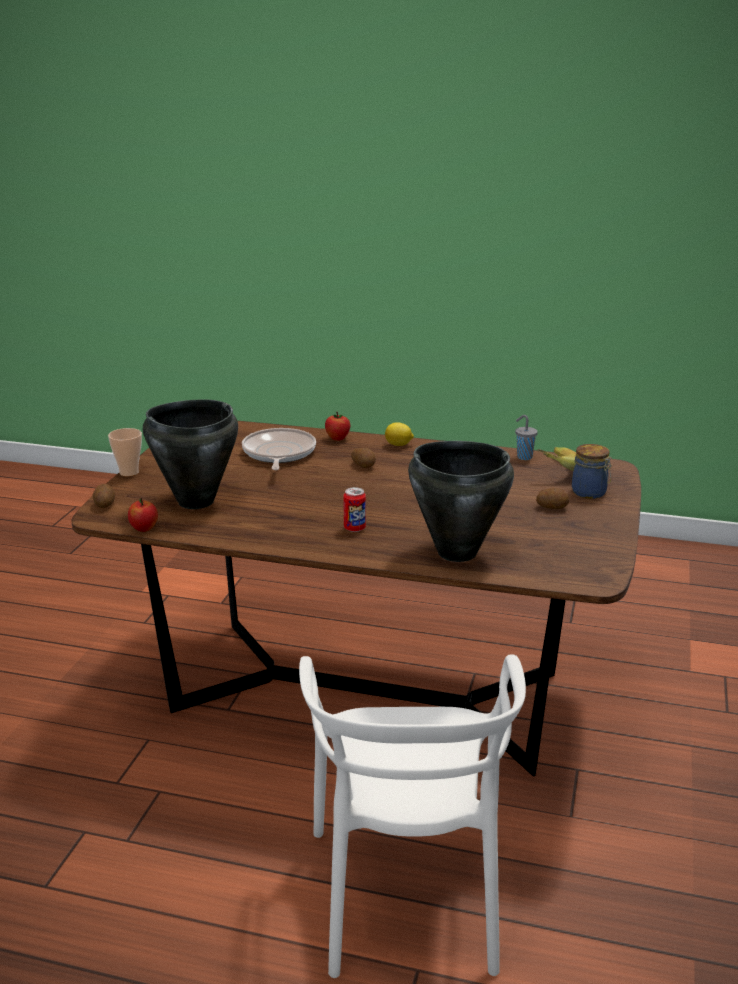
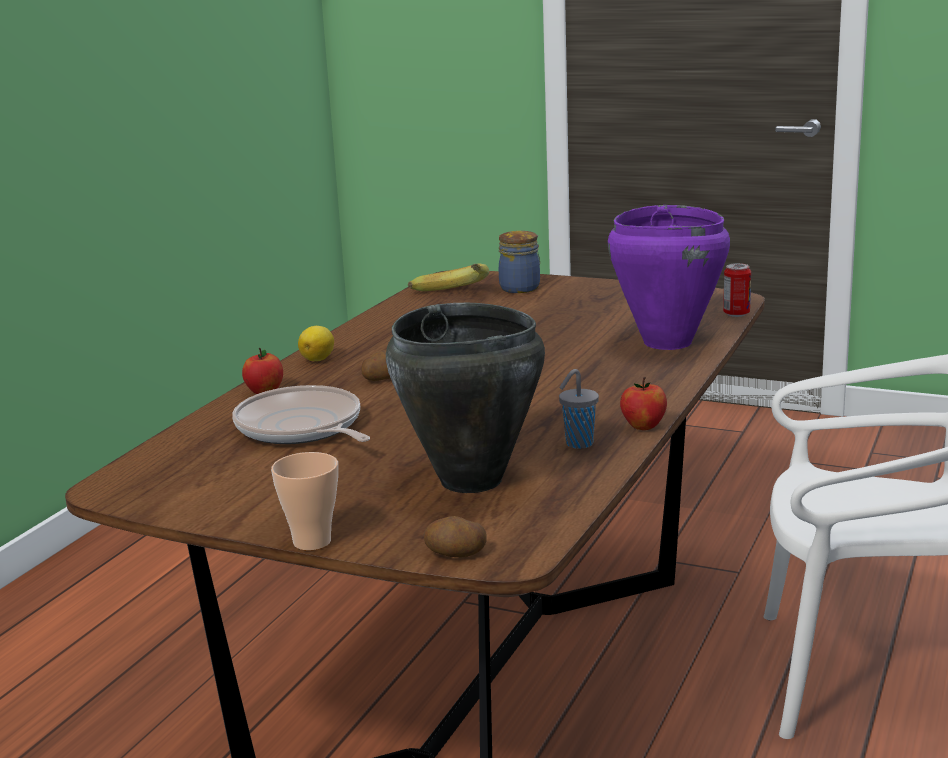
camera: 80 degrees left, 5 degrees down
apple [128,498,158,532] -> apple moved to [620,377,667,430]
frying pan [242,428,316,470] -> frying pan turned 45 degrees clockwise [232,385,370,444]
can [343,487,366,532] -> can moved to [723,263,751,317]
black cooking pot [408,441,514,562] -> purple cooking pot [608,205,730,350]
grey cup [515,415,538,460] -> grey cup moved to [559,369,599,449]
potato [536,488,569,509] -> none

